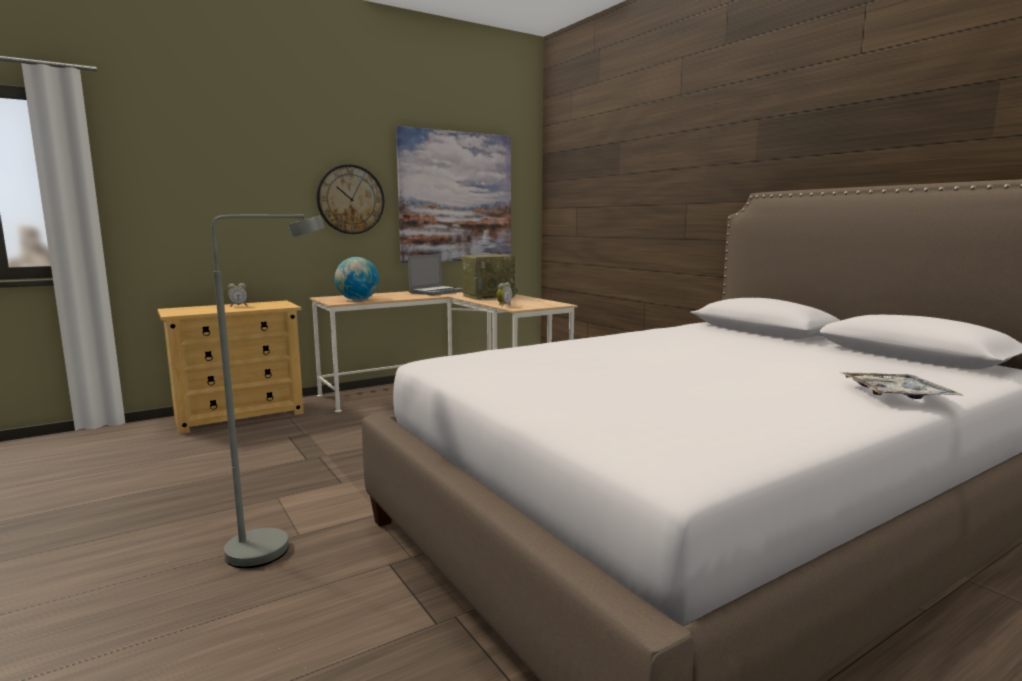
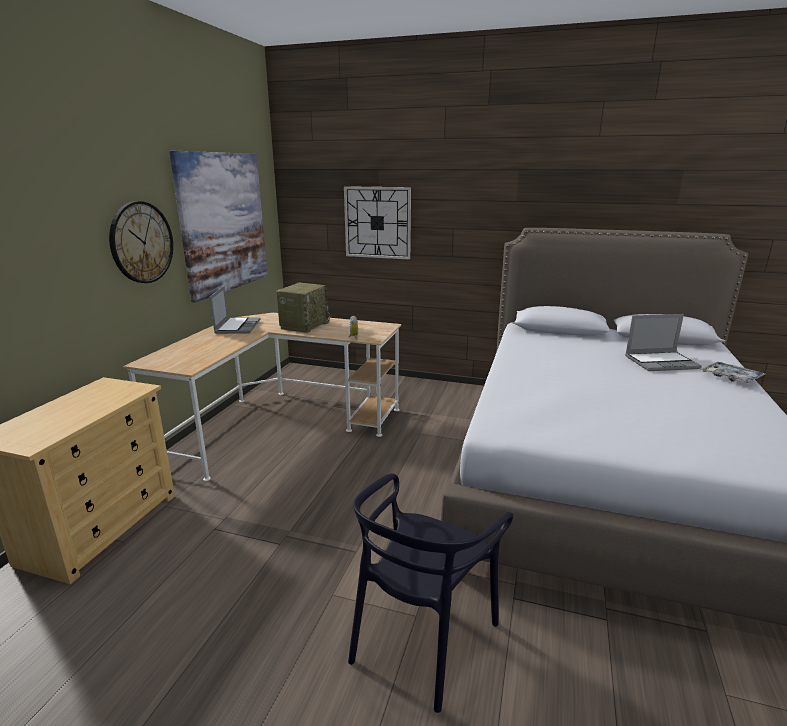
camera: 40 degrees left, 10 degrees up
grey floor lamp [212,215,325,568] -> black chair [348,473,513,713]
alarm clock [228,283,248,306] -> none
globe [335,257,379,300] -> none
none -> wall clock [344,186,411,260]
none -> laptop [625,314,702,371]

